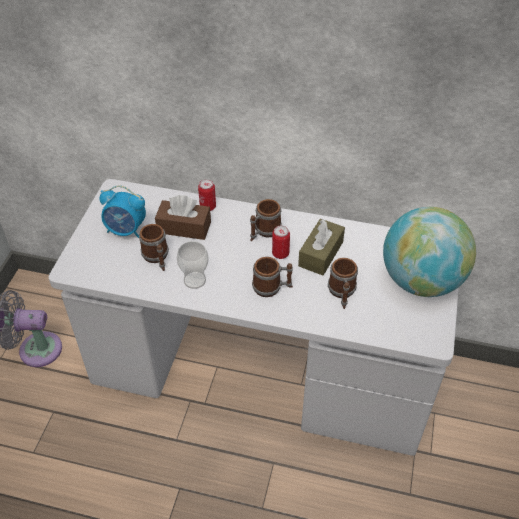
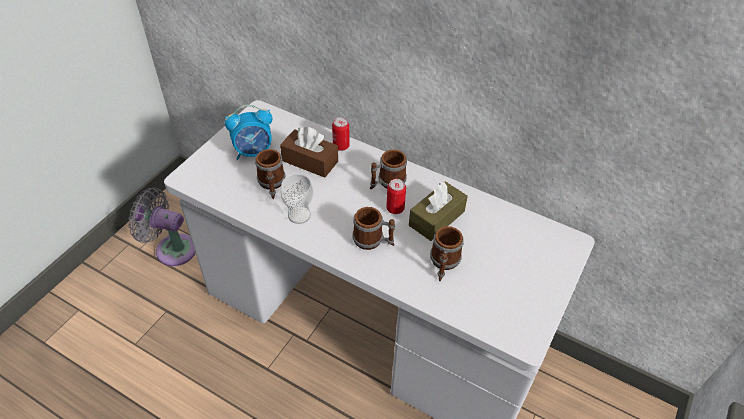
camera: 15 degrees right, 0 degrees up
alarm clock [100,185,146,238] -> alarm clock turned 45 degrees counterclockwise [225,105,272,160]
globe [383,207,476,297] -> none

